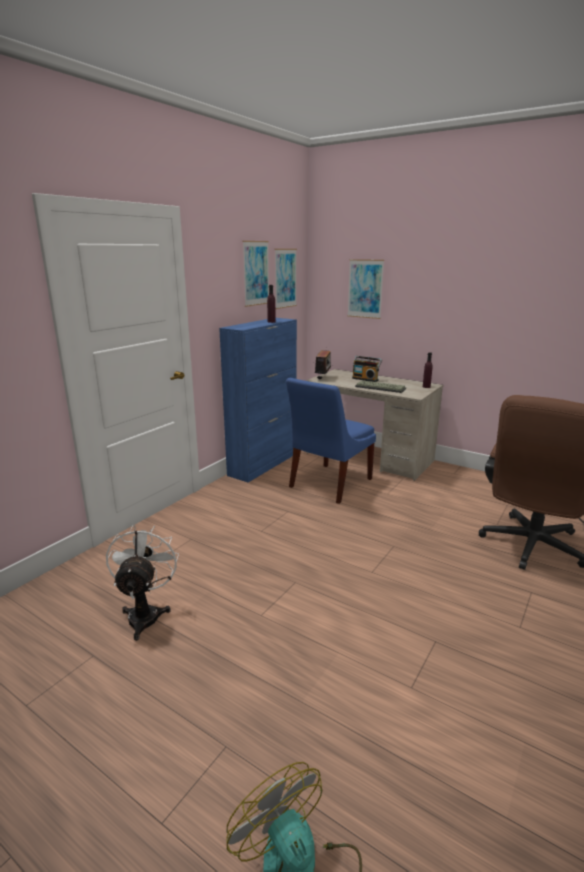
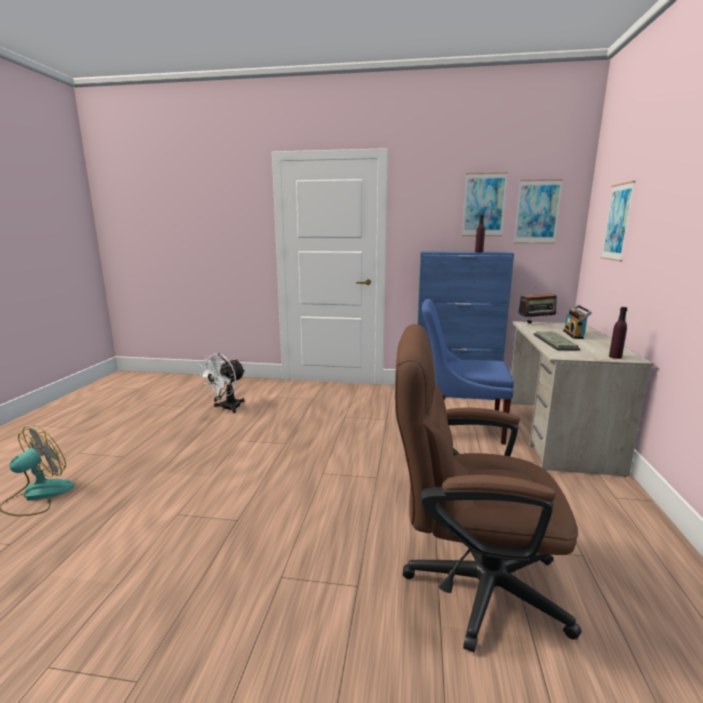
camera: 65 degrees right, 5 degrees down
white fan [106,525,179,641] -> white fan turned 150 degrees clockwise [198,353,245,413]

